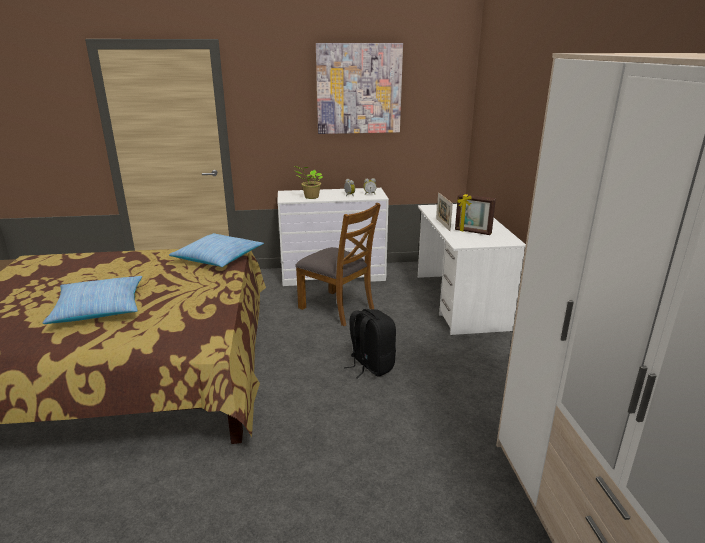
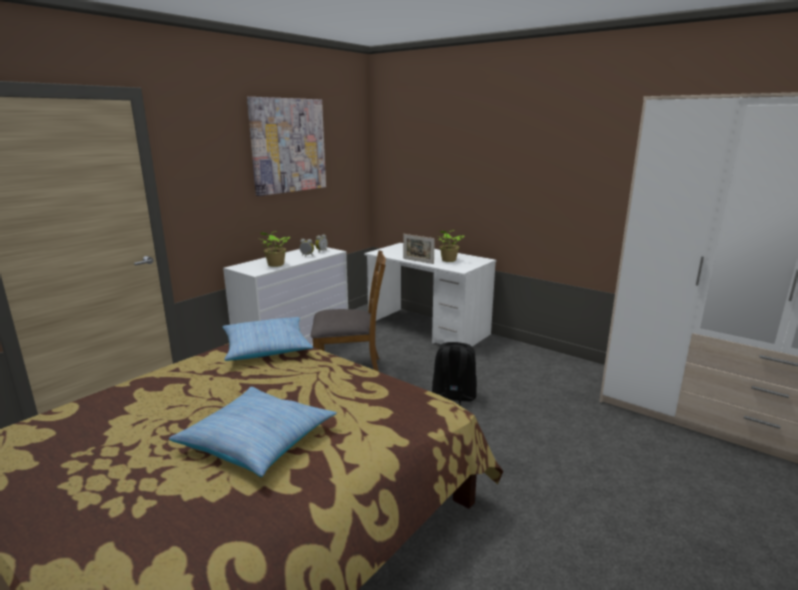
camera: 45 degrees left, 5 degrees down
picture frame [455,194,496,235] -> potted plant [438,230,464,262]

